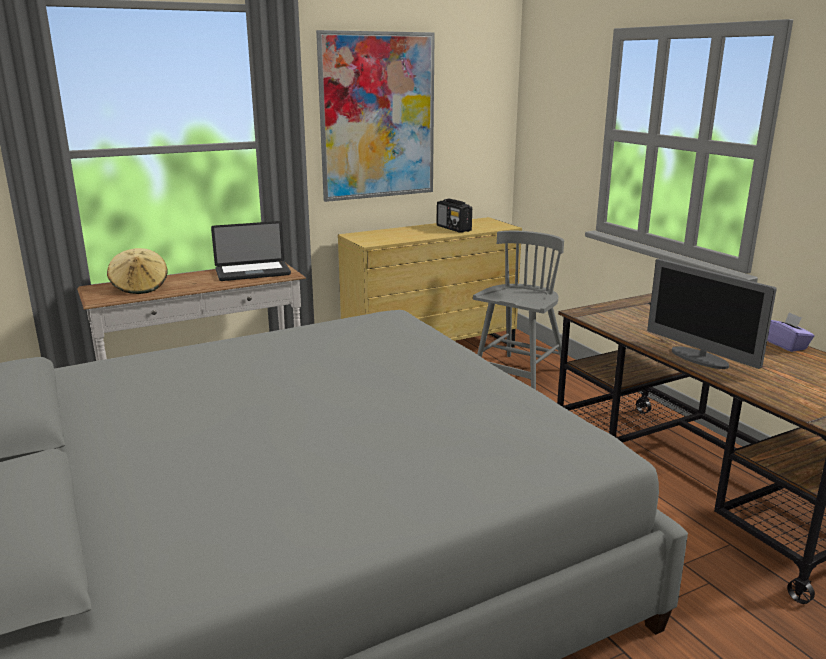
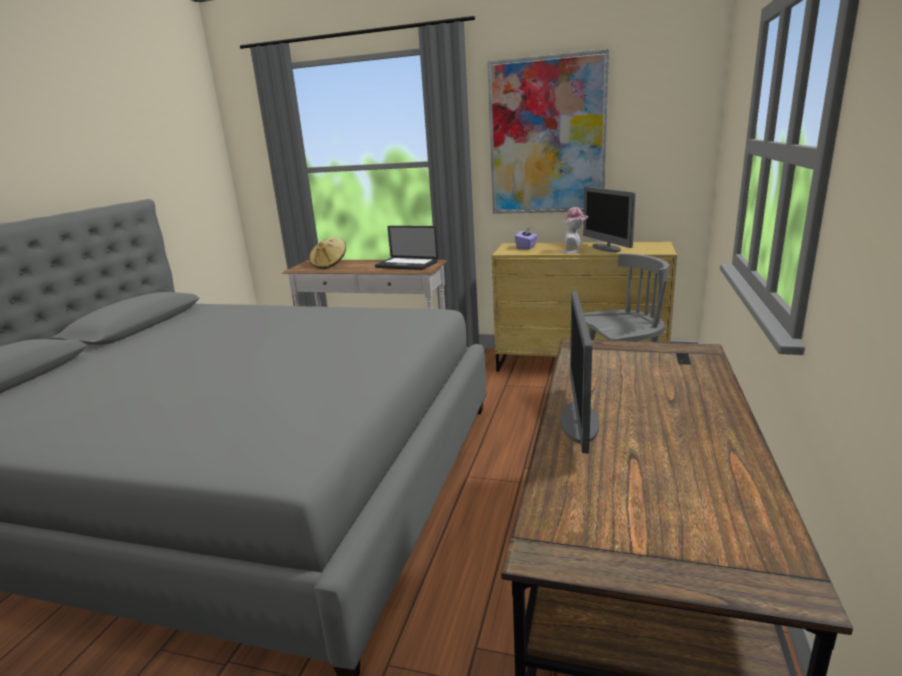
camera: 45 degrees right, 0 degrees up
radio [437,199,472,233] -> monitor [583,187,636,252]
purple tissue box [767,312,815,352] -> purple tissue box moved to [515,227,538,249]
none -> hat [561,207,589,254]

